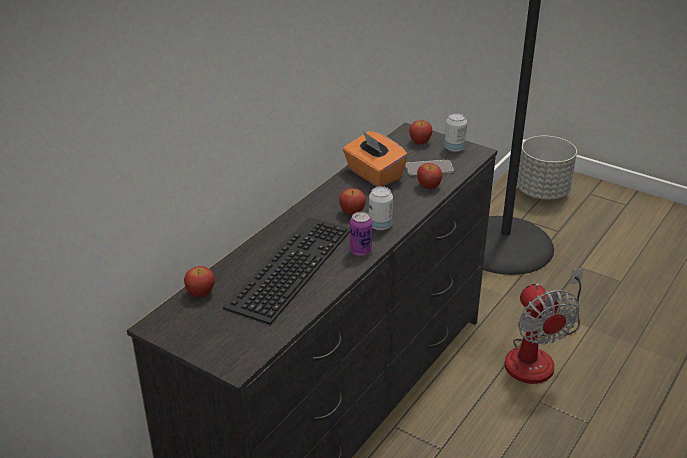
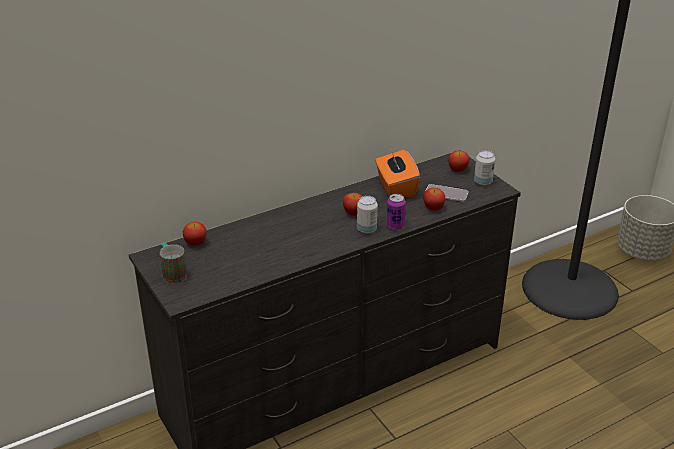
camera: 25 degrees right, 0 degrees up
keyboard [223,217,350,325] -> none
can [350,212,372,256] -> can moved to [386,194,406,230]
fan [504,268,584,384] -> none
none -> mug [160,243,187,284]

